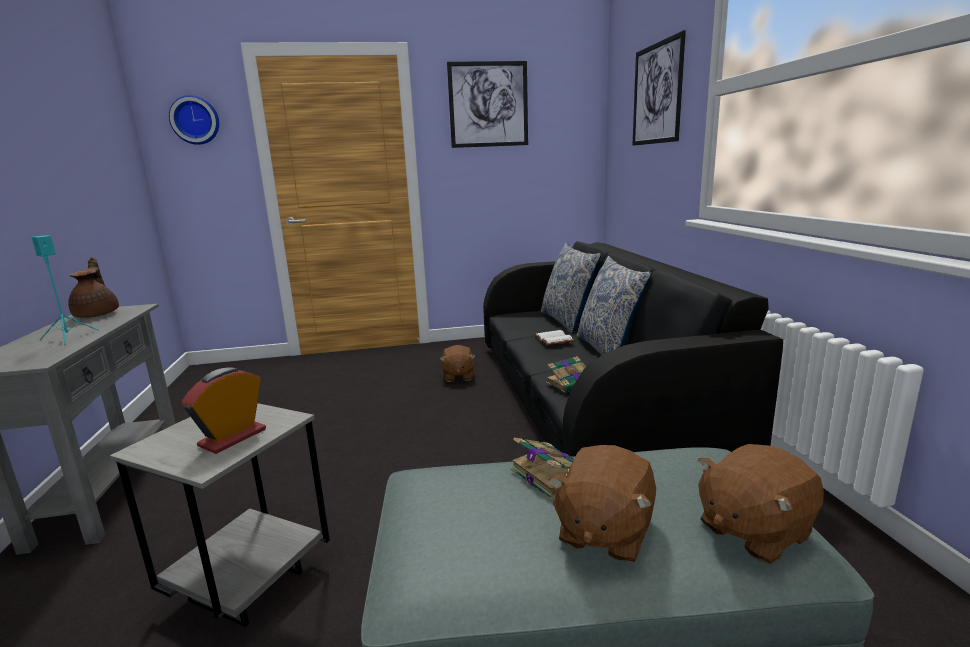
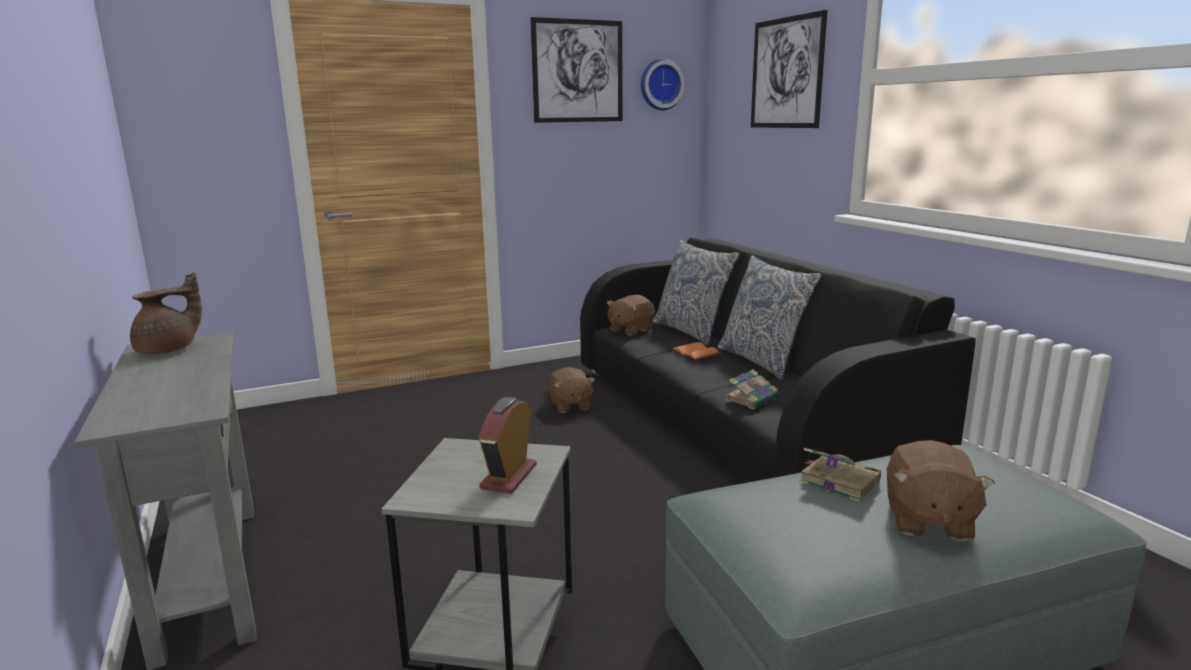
camera: 15 degrees left, 0 degrees up
turquoise speaker [31,235,99,345] -> none
brown teapot [68,257,119,318] -> brown teapot turned 75 degrees clockwise [130,272,202,354]
wall clock [169,95,219,145] -> wall clock moved to [641,58,684,110]
white book [534,330,574,345] -> orange book [671,342,721,360]
brown plush toy [697,444,824,564] -> brown plush toy moved to [607,295,655,336]

